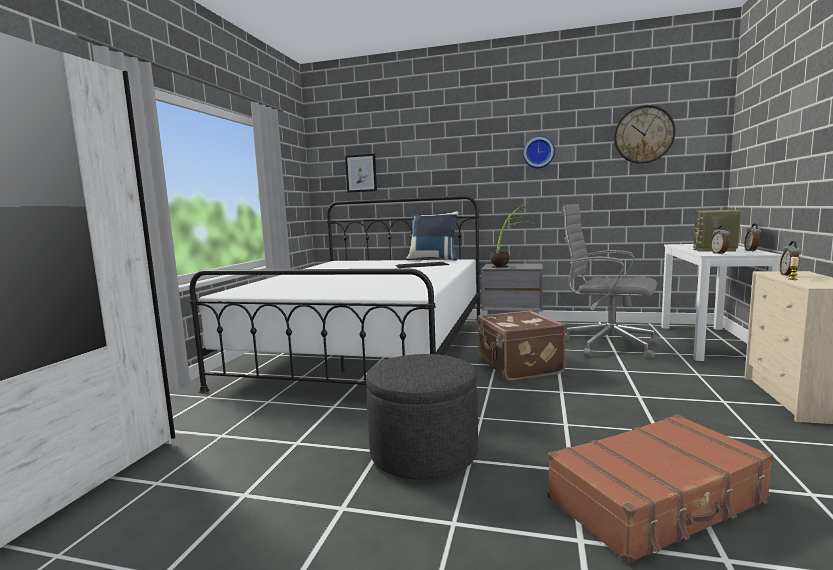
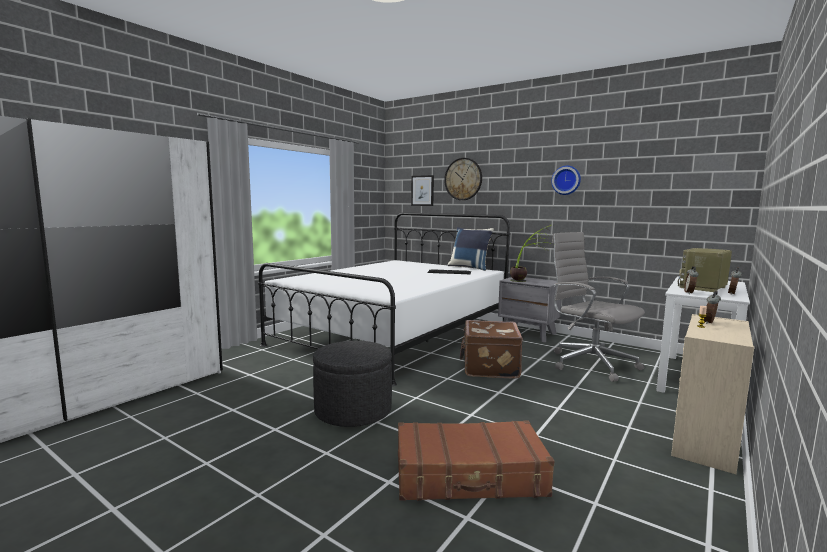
camera: 20 degrees right, 0 degrees up
wall clock [614,105,675,164] -> wall clock moved to [444,158,482,200]

